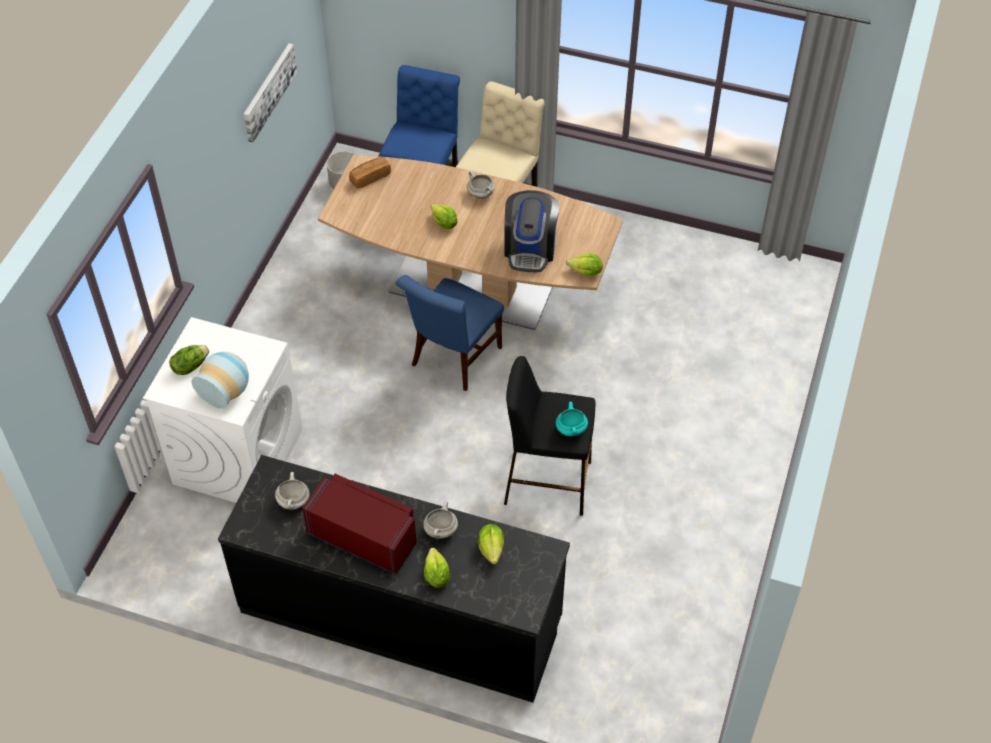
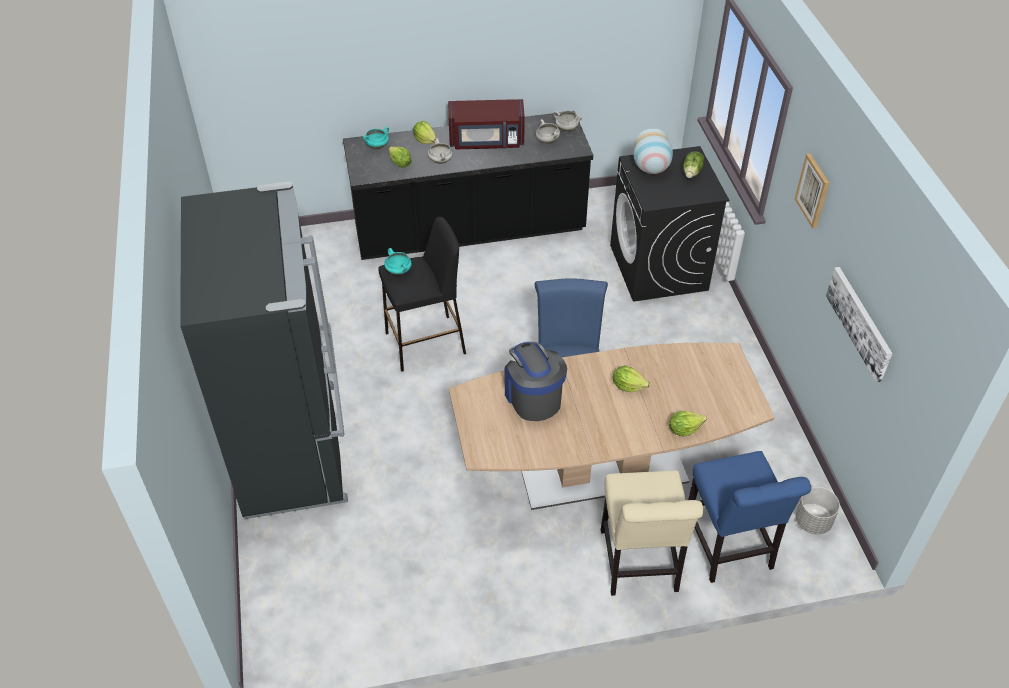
camera: 150 degrees right, 5 degrees down
white washing machine [143,317,303,503] -> black washing machine [610,146,729,302]
bread [349,157,391,189] -> none
white cooking pot [467,171,495,199] -> white cooking pot moved to [553,110,582,131]
lettuce [566,253,603,276] -> lettuce moved to [669,411,707,436]
none -> black fridge [180,181,348,519]
none -> turquoise cooking pot [363,127,389,149]
none -> picture [795,153,829,229]

